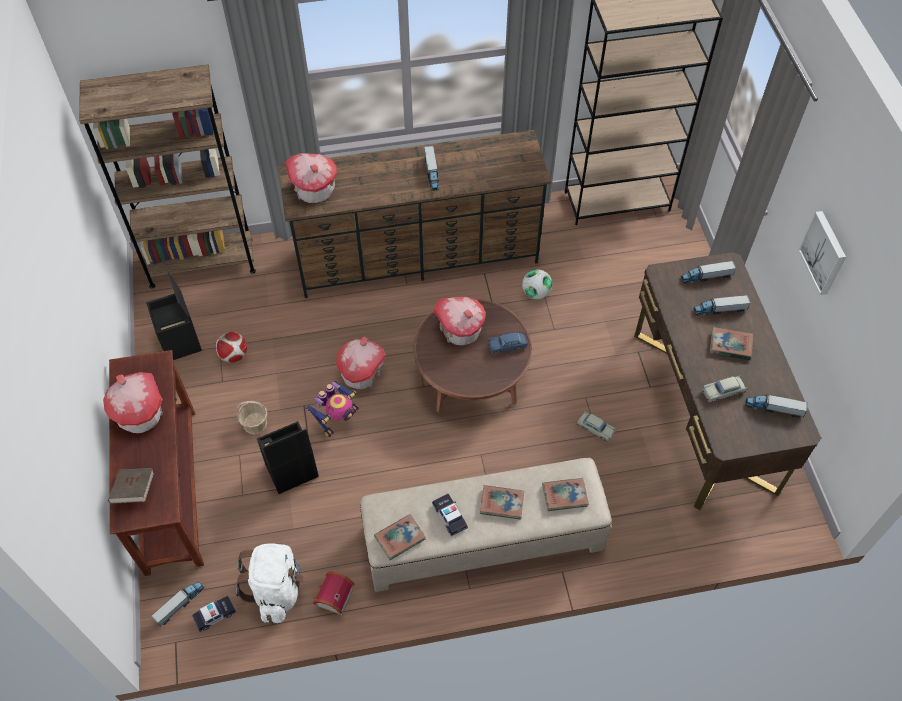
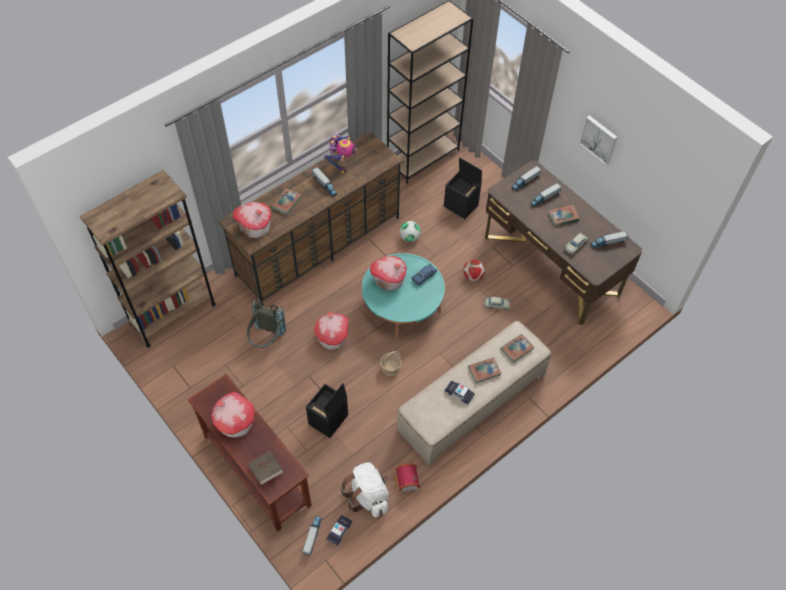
camera: 30 degrees left, 0 degrees up
black storage box [146,272,202,360] -> black storage box moved to [444,157,482,219]
football [215,332,247,363] -> football moved to [463,260,485,281]
basket [237,401,267,435] -> basket moved to [380,351,401,376]
toy robot [306,381,359,437] -> toy robot moved to [324,134,357,174]
book [374,514,426,560] -> book moved to [271,188,301,215]
brown coffee table [413,299,532,412] -> turquoise coffee table [362,253,445,340]
none -> grey backpack [247,299,286,348]

